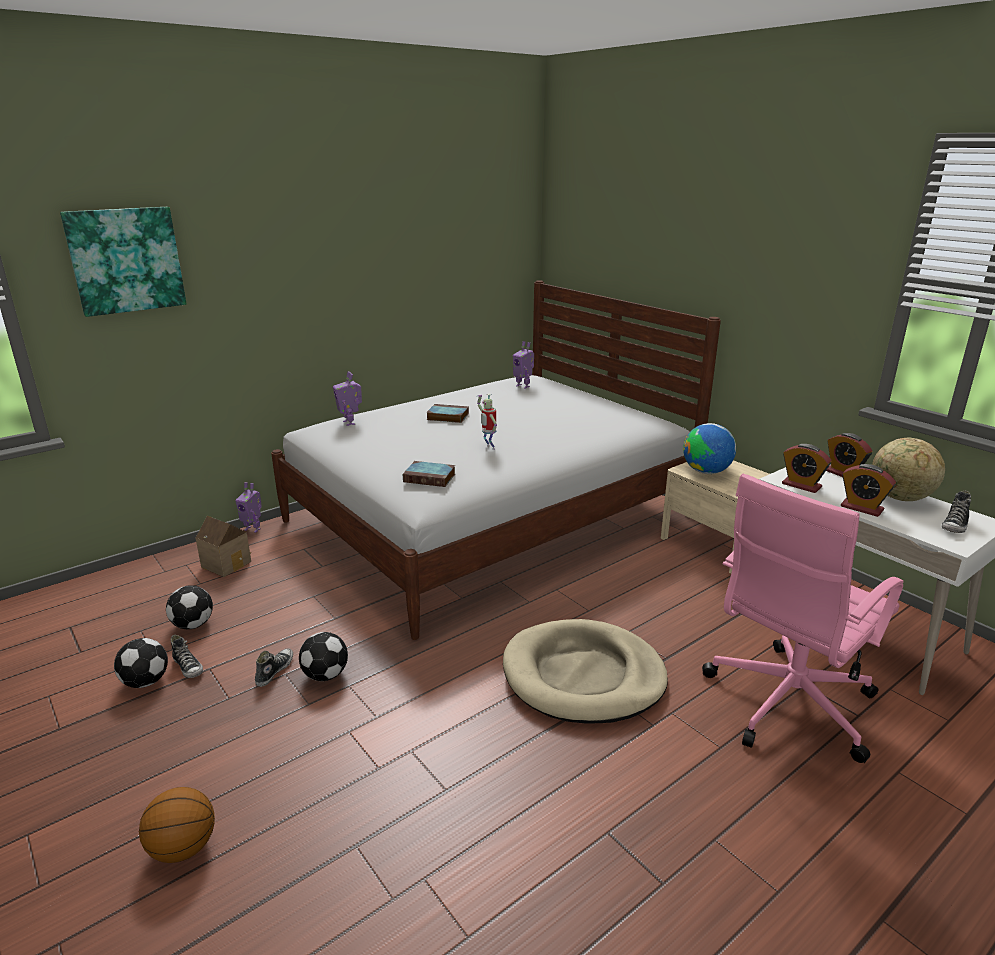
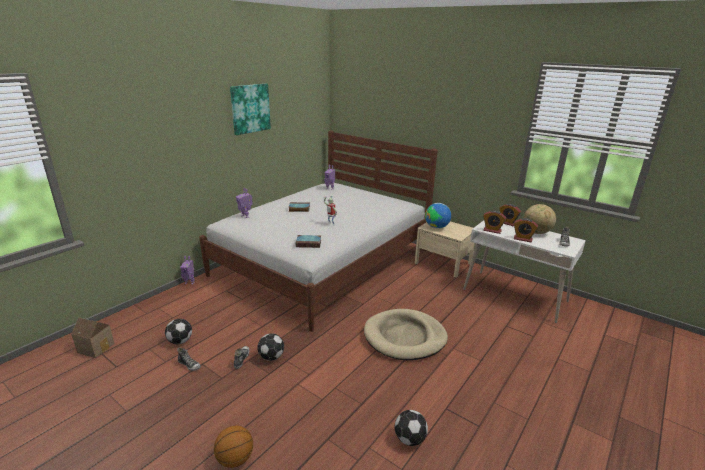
camera: 15 degrees left, 0 degrees up
picture [60,207,187,317] -> picture moved to [230,84,271,135]
football [114,638,168,688] -> football moved to [395,410,428,446]
toy house [196,516,251,577] -> toy house moved to [71,318,115,358]
pink office chair [702,474,904,763] -> none

